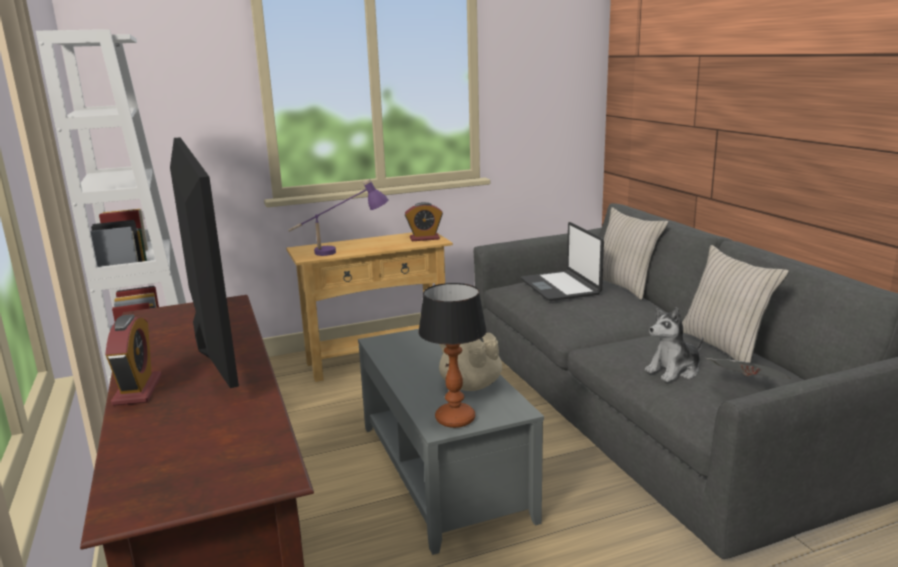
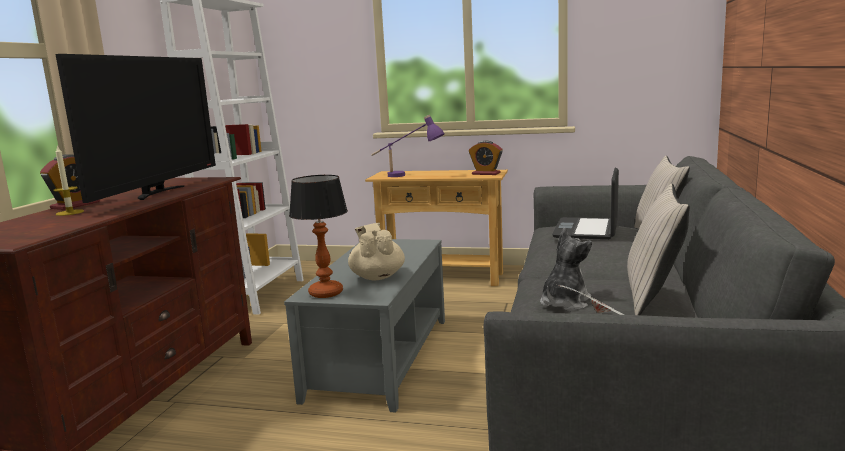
camera: 35 degrees right, 5 degrees down
plush toy [645,307,703,382] -> plush toy turned 120 degrees clockwise [540,228,592,311]
none -> candle [53,145,84,216]

